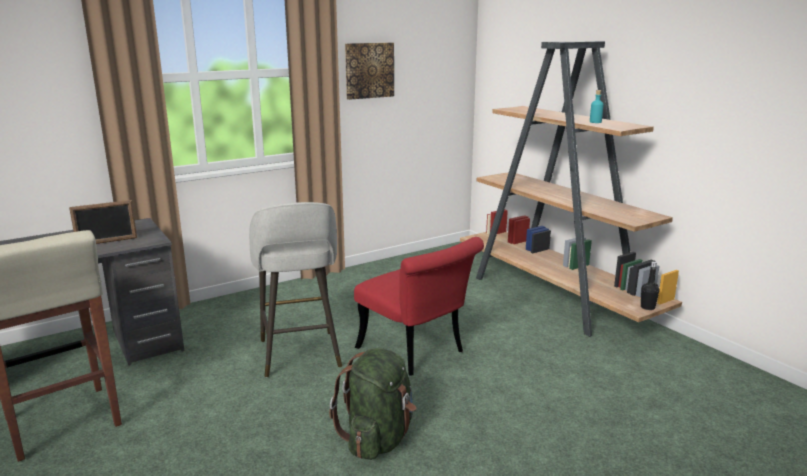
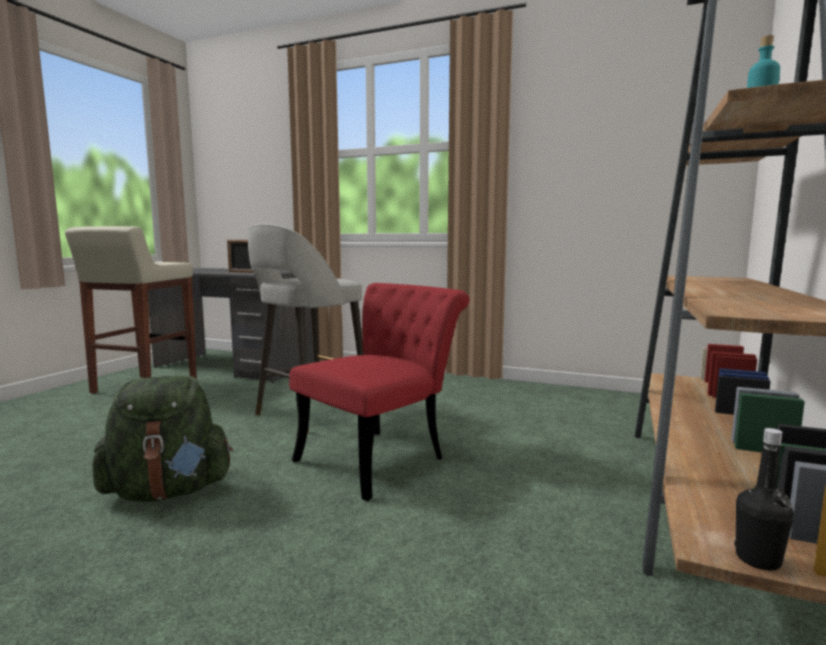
camera: 55 degrees right, 10 degrees down
picture [345,43,394,100] -> none
red chair [354,237,484,376] -> red chair turned 150 degrees counterclockwise [289,283,469,501]

